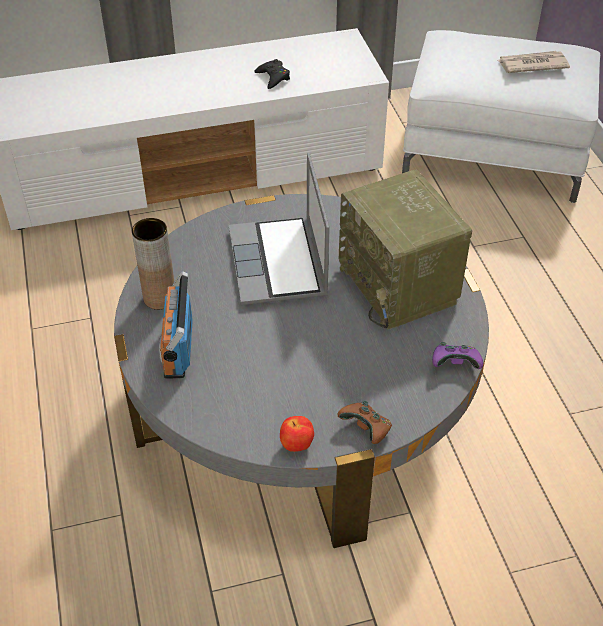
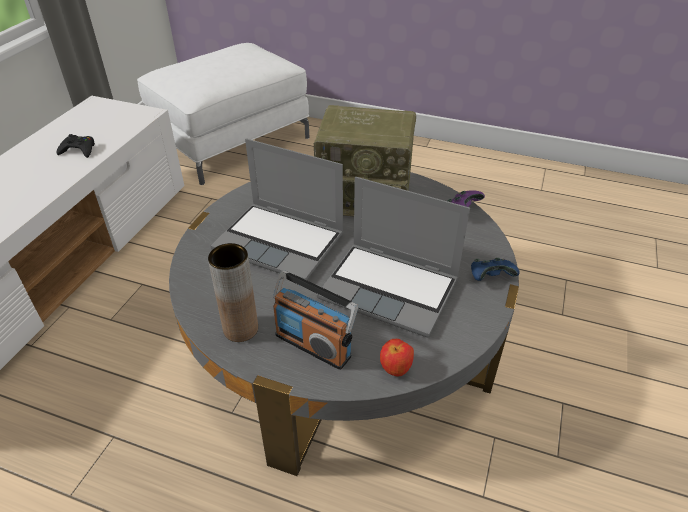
camera: 55 degrees left, 5 degrees down
apple [280,416,314,452] -> apple moved to [380,339,414,376]
brown game controller [337,400,392,444] -> blue game controller [471,258,520,281]
newspaper [498,51,570,73] -> none
none -> laptop [317,177,470,338]

